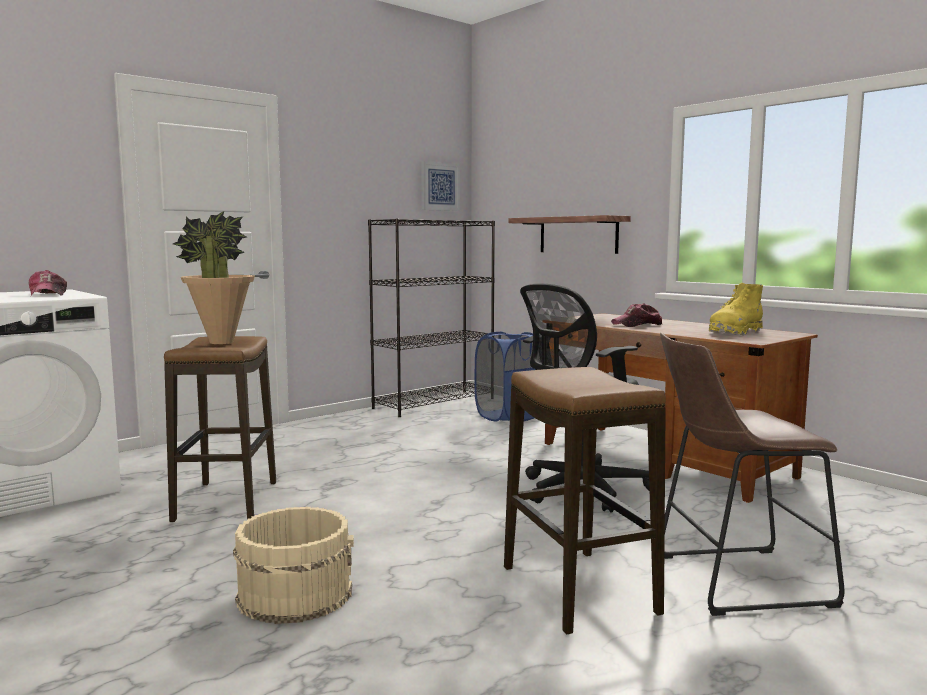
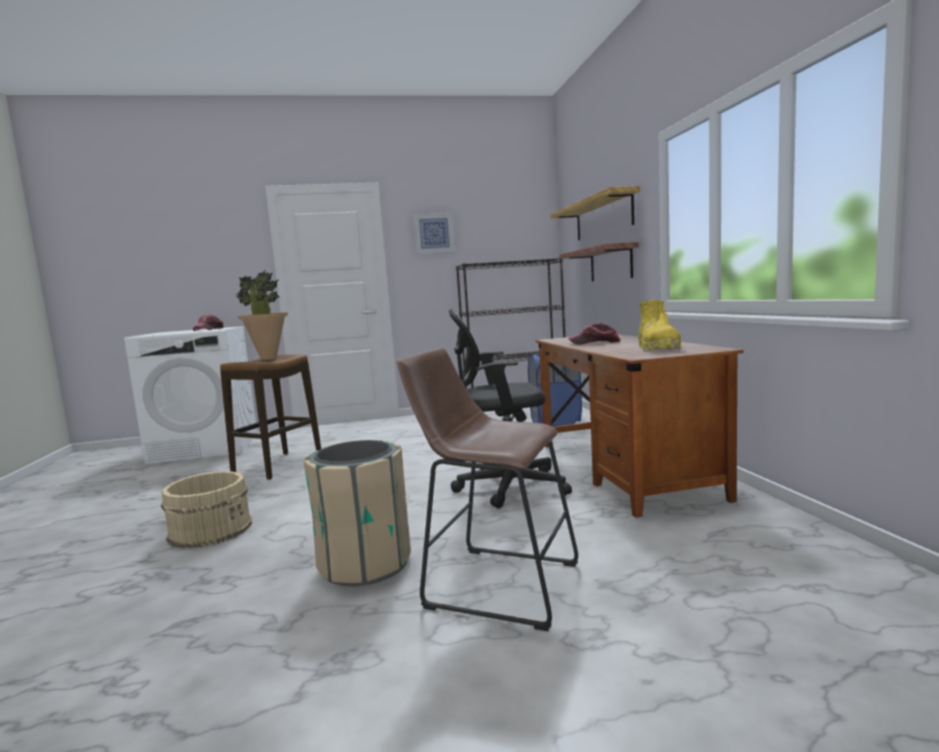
camera: 30 degrees right, 0 degrees up
picture [421,161,460,211] -> picture moved to [413,212,455,254]
stool [504,367,666,634] -> beige trash can [304,440,411,586]
yellow boot [709,283,763,335] -> yellow boot turned 75 degrees counterclockwise [639,299,681,351]
none -> shelf [550,186,640,240]

